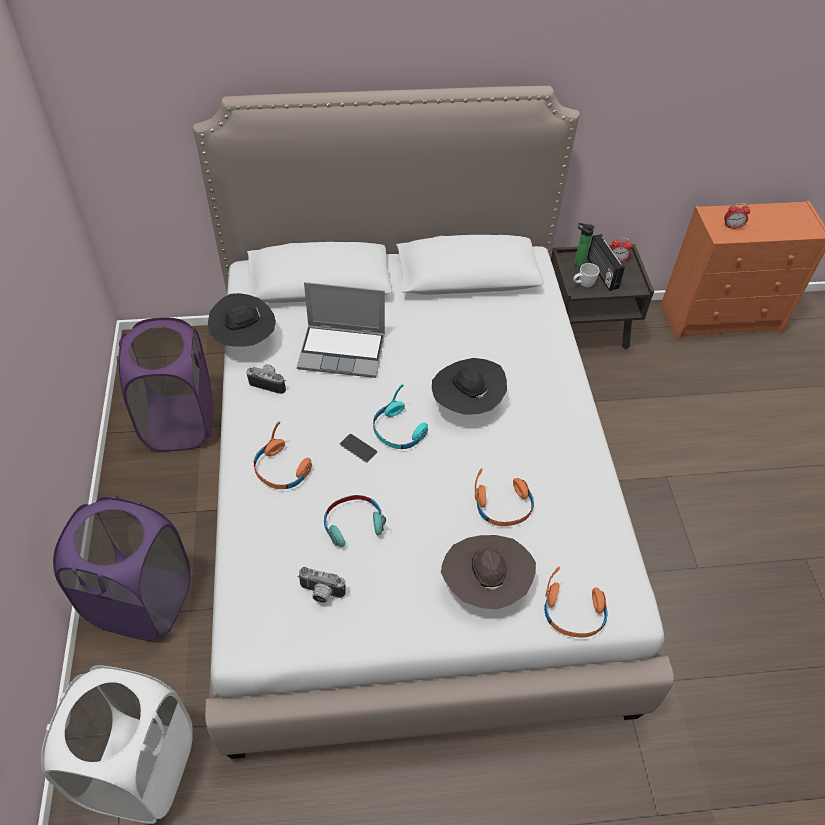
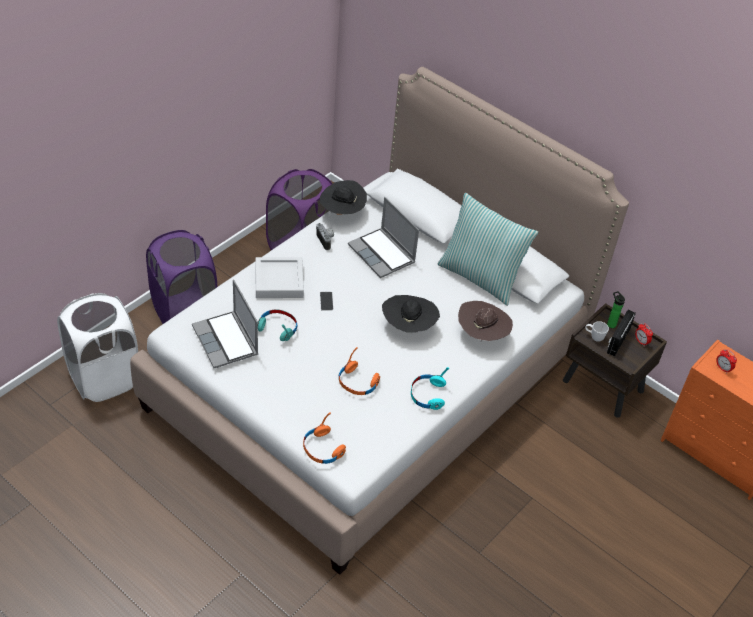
camera: 45 degrees right, 5 degrees down
orange headphones [254,421,312,489] -> grey tray [255,257,304,298]
camera [298,567,346,603] -> laptop [192,279,258,368]
turquoise headphones [373,384,428,449] -> turquoise headphones moved to [411,367,449,410]
brown hat [441,535,536,610] -> brown hat moved to [458,301,513,341]
none -> pillow [437,193,538,306]

